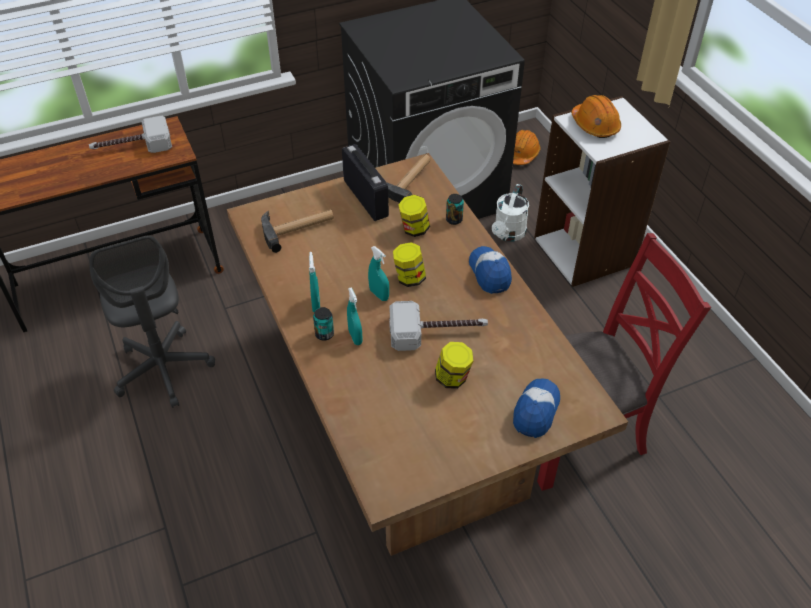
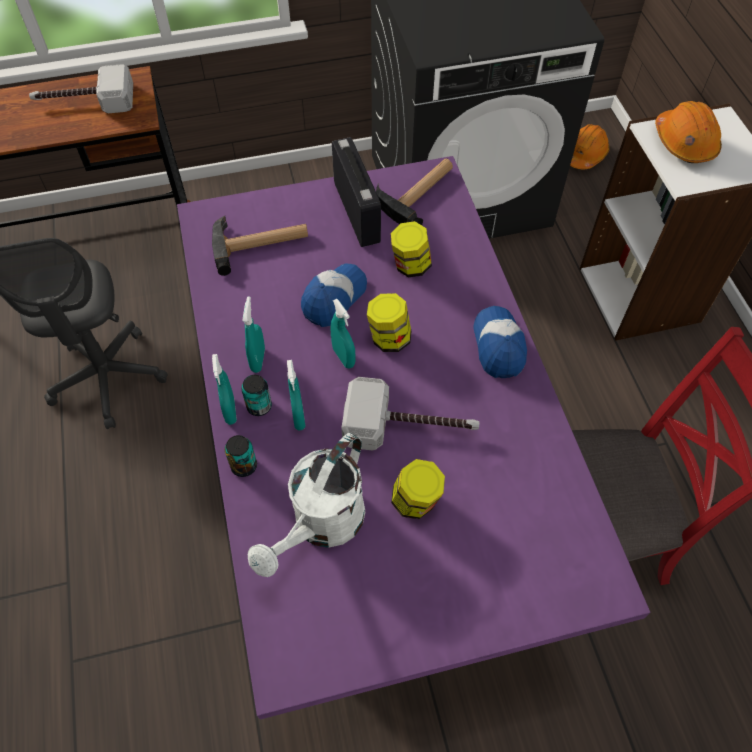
camera: 10 degrees right, 10 degrees up
brown dining table [227,153,628,556] -> purple dining table [177,156,650,720]
can [446,194,464,225] -> can moved to [225,435,257,477]
white watering can [492,184,529,241] -> white watering can moved to [248,433,365,577]
cap [513,379,560,438] -> cap moved to [301,264,367,327]
none -> turquoise spray bottle [212,354,237,425]

